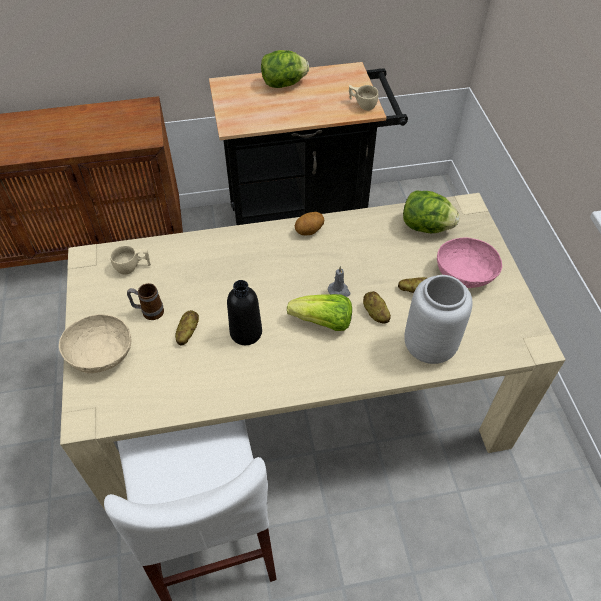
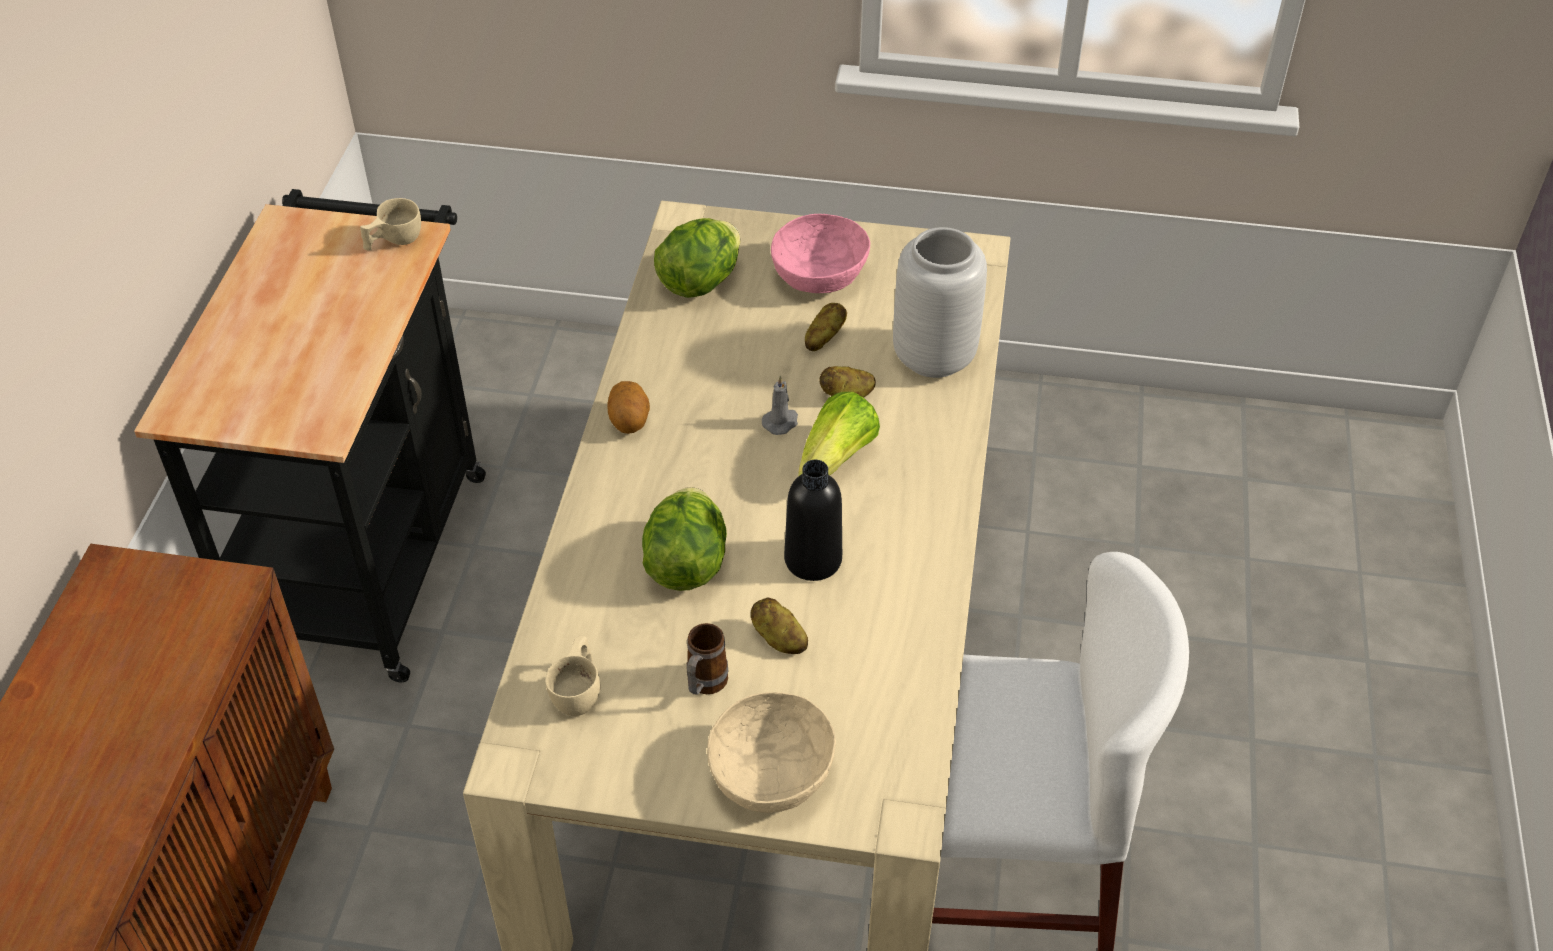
camera: 70 degrees left, 5 degrees down
lettuce [261,50,309,88] -> lettuce moved to [642,487,727,591]

